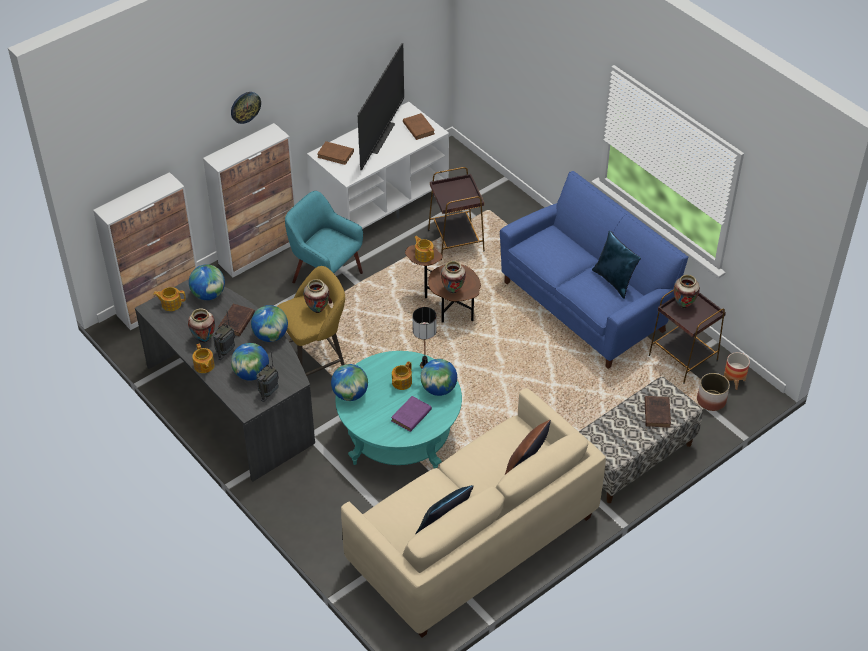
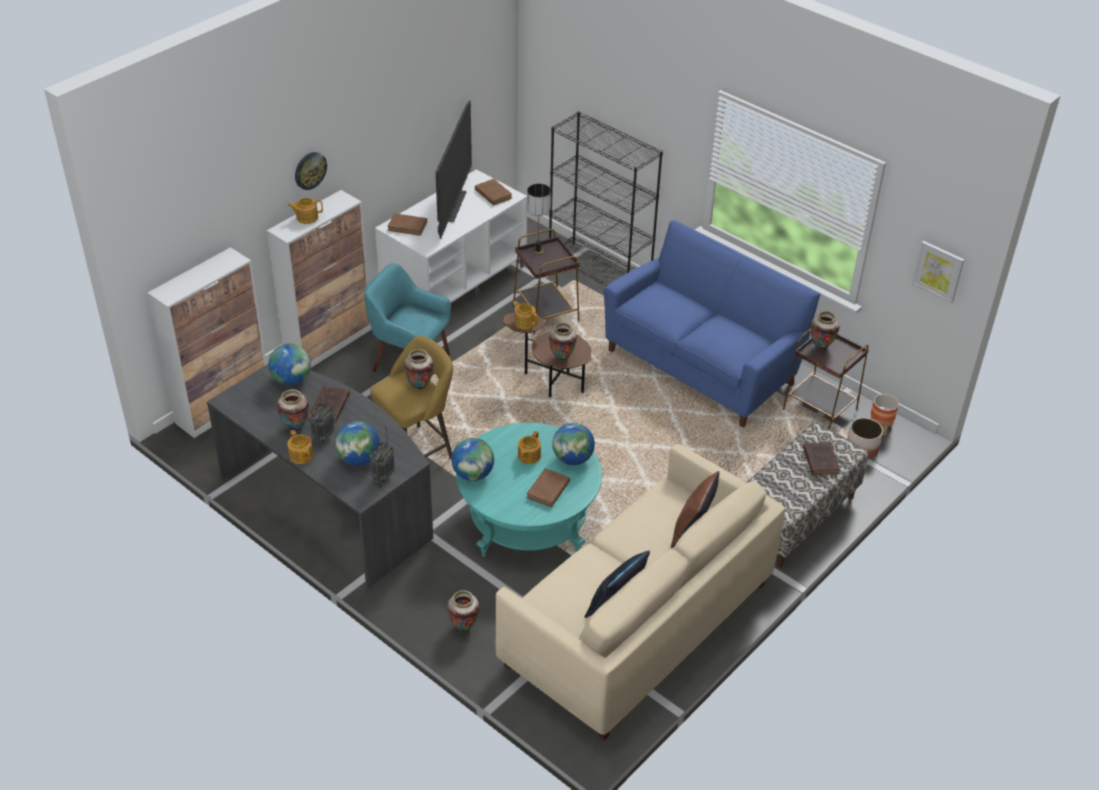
camera: 10 degrees left, 5 degrees down
teapot [153,287,186,311] -> teapot moved to [288,198,323,224]
globe [251,305,288,342] -> none
purple book [391,396,432,432] -> brown book [526,468,570,507]
table lamp [413,307,437,369] -> table lamp moved to [527,184,551,254]
blue pillow [592,230,641,299] -> none
none -> vase [447,590,479,631]
none -> black bookcase [549,111,663,286]
none -> picture [912,241,964,303]

